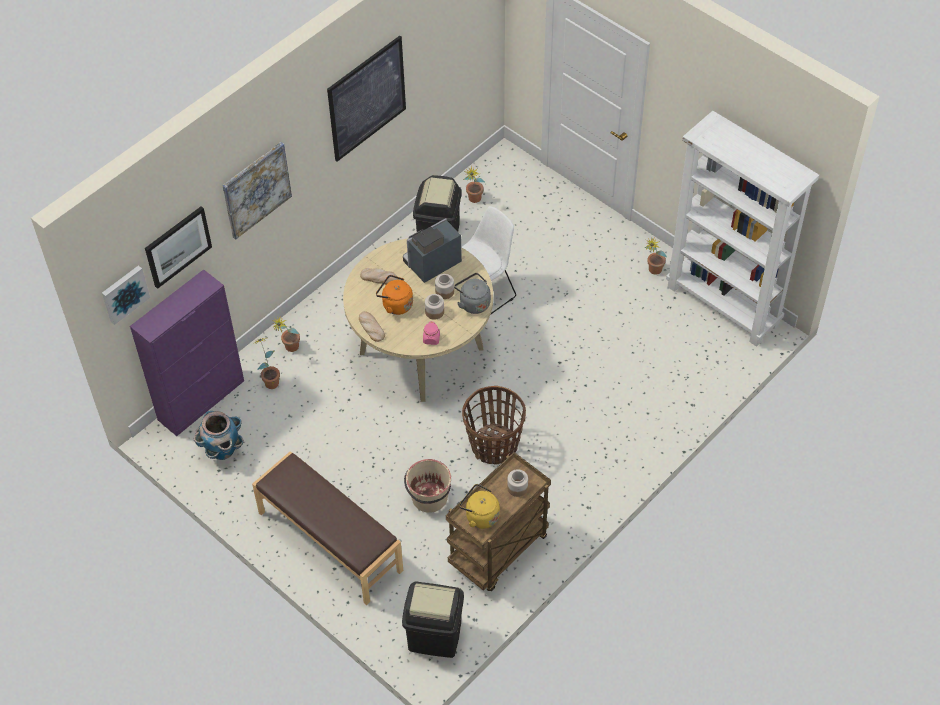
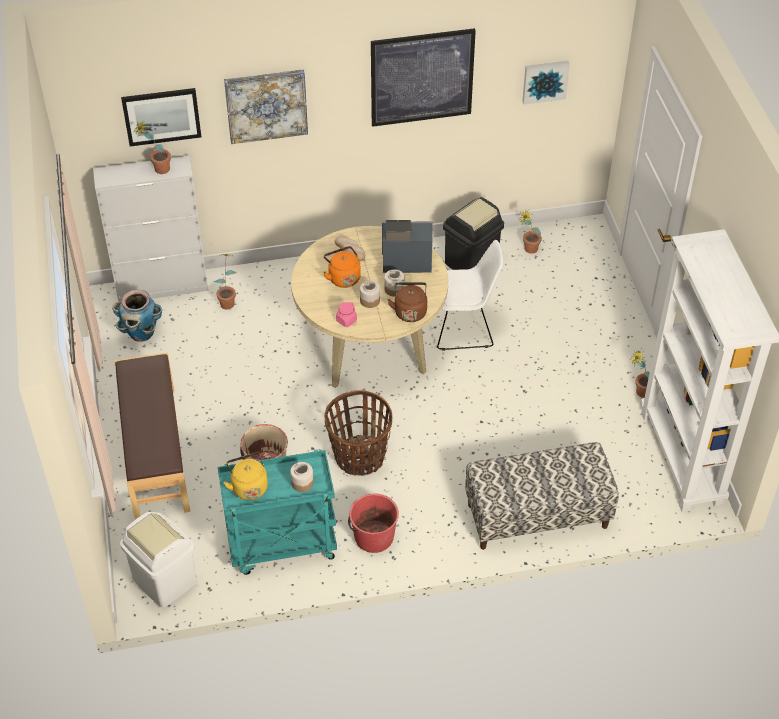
camera: 35 degrees right, 5 degrees down
picture [102,265,150,325] -> picture moved to [522,61,570,105]
purple cabinet [130,269,244,436] -> white cabinet [93,156,208,302]
potted plant [273,315,300,352] -> potted plant moved to [134,120,171,174]
bread [359,311,385,342] -> none
black trash can [402,581,464,658] -> white trash can [120,512,197,608]
brown cart [446,452,551,591] -> turquoise cart [217,449,337,575]
grey kettle [454,273,491,314] -> brown kettle [387,282,427,322]
none -> red bucket [348,493,399,553]
none -> bench [465,442,619,550]

